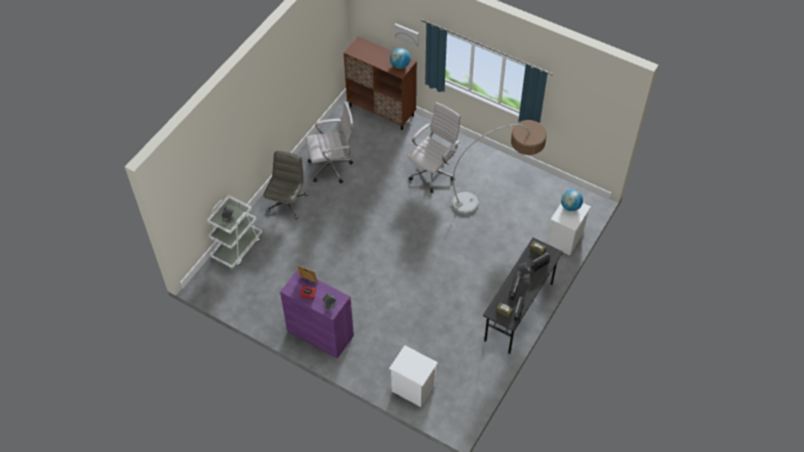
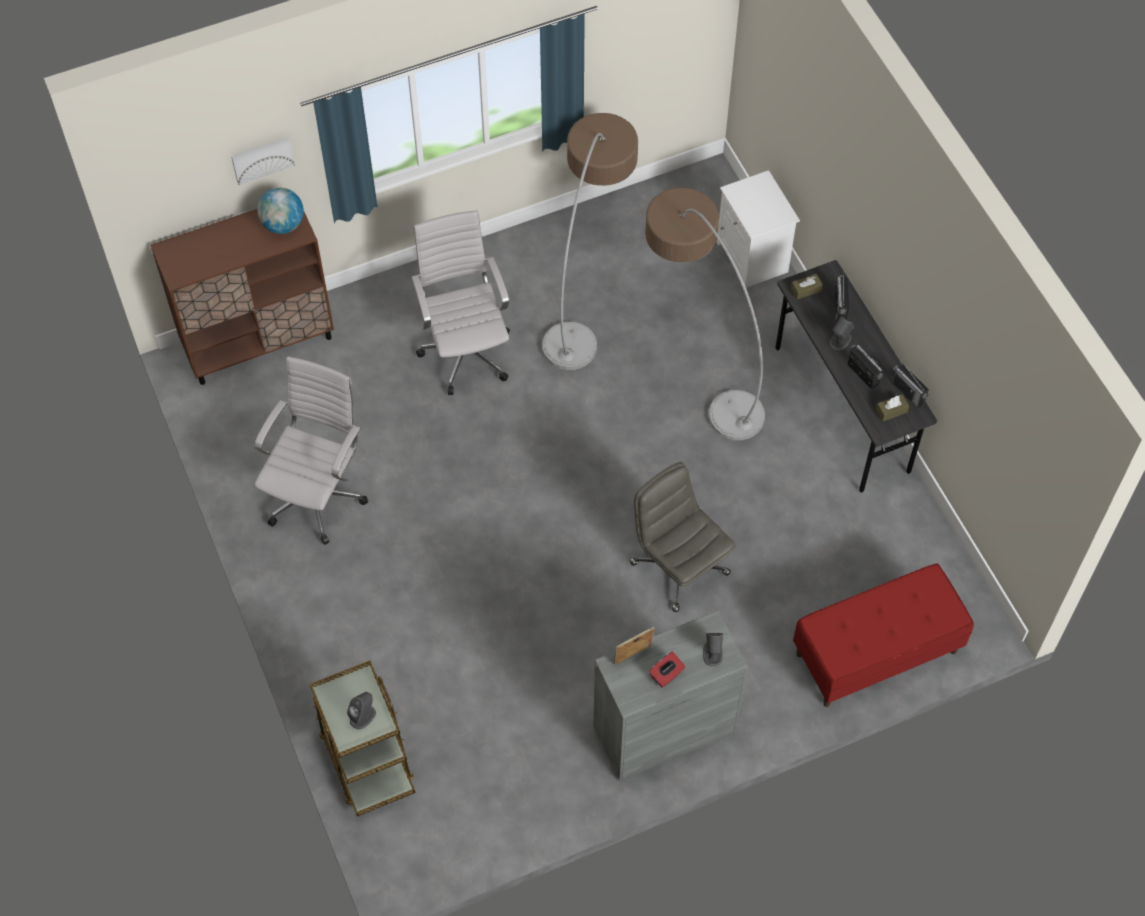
camera: 55 degrees left, 5 degrees up
white cart [207,195,262,268] -> brown cart [310,660,415,817]
grey office chair [263,151,308,219] -> grey office chair moved to [630,462,736,612]
purple cabinet [280,270,354,359] -> grey cabinet [593,610,748,781]
white nightstand [389,345,438,407] -> red bench [793,563,974,707]
globe [561,189,583,211] -> none
none -> floor lamp [645,187,765,440]

